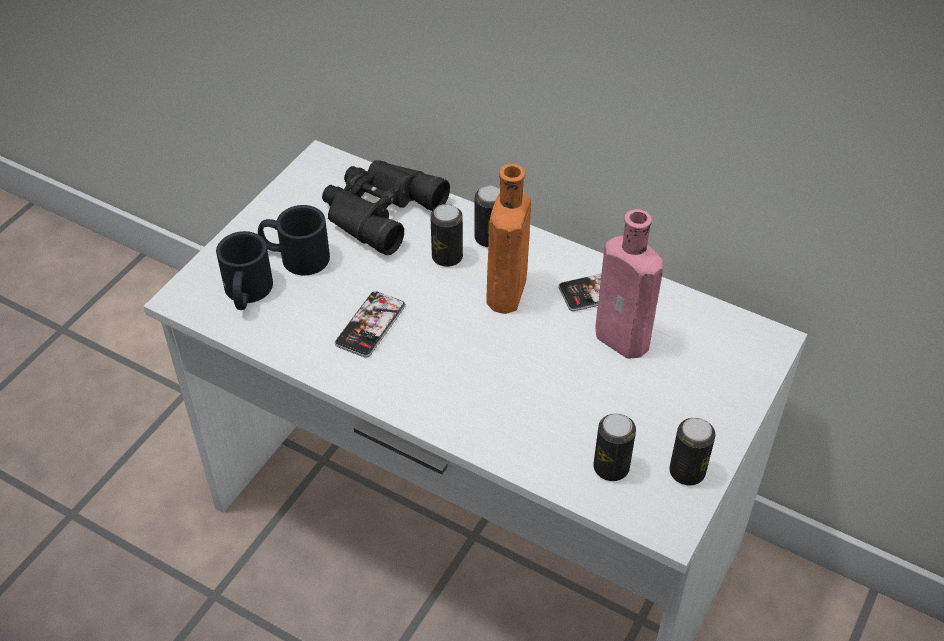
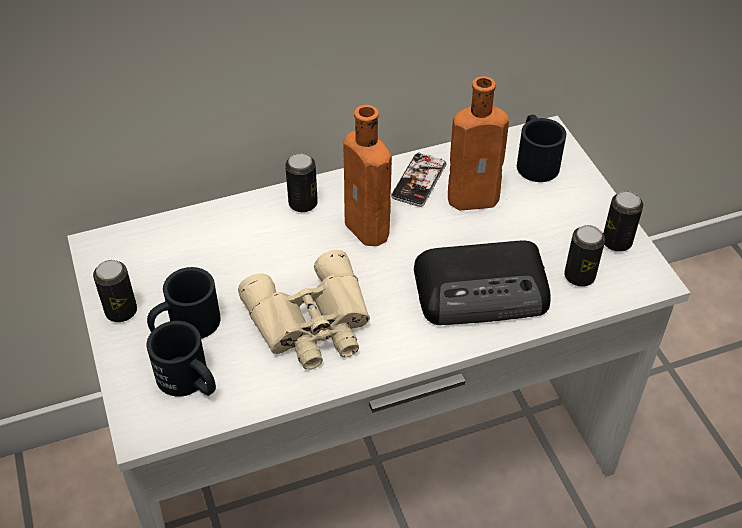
camera: 50 degrees left, 0 degrees up
black binoculars [322,160,450,255] -> none
phone [335,291,406,358] -> beige binoculars [238,250,370,370]
can [430,204,463,267] -> can moved to [93,260,137,322]
pink bottle [595,209,663,358] -> orange bottle [448,76,509,210]
none -> radio [414,241,551,325]
none -> black mug [517,115,566,182]

